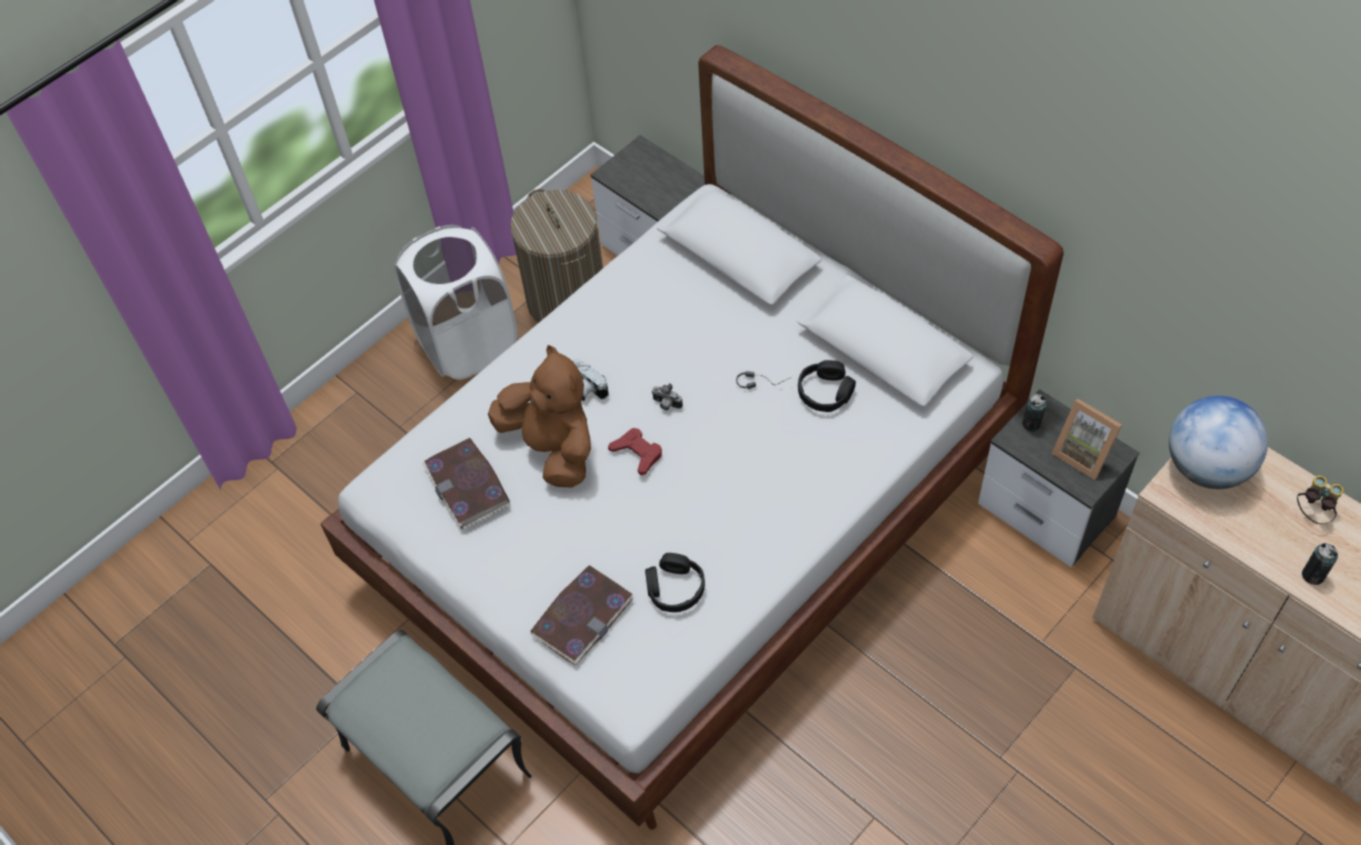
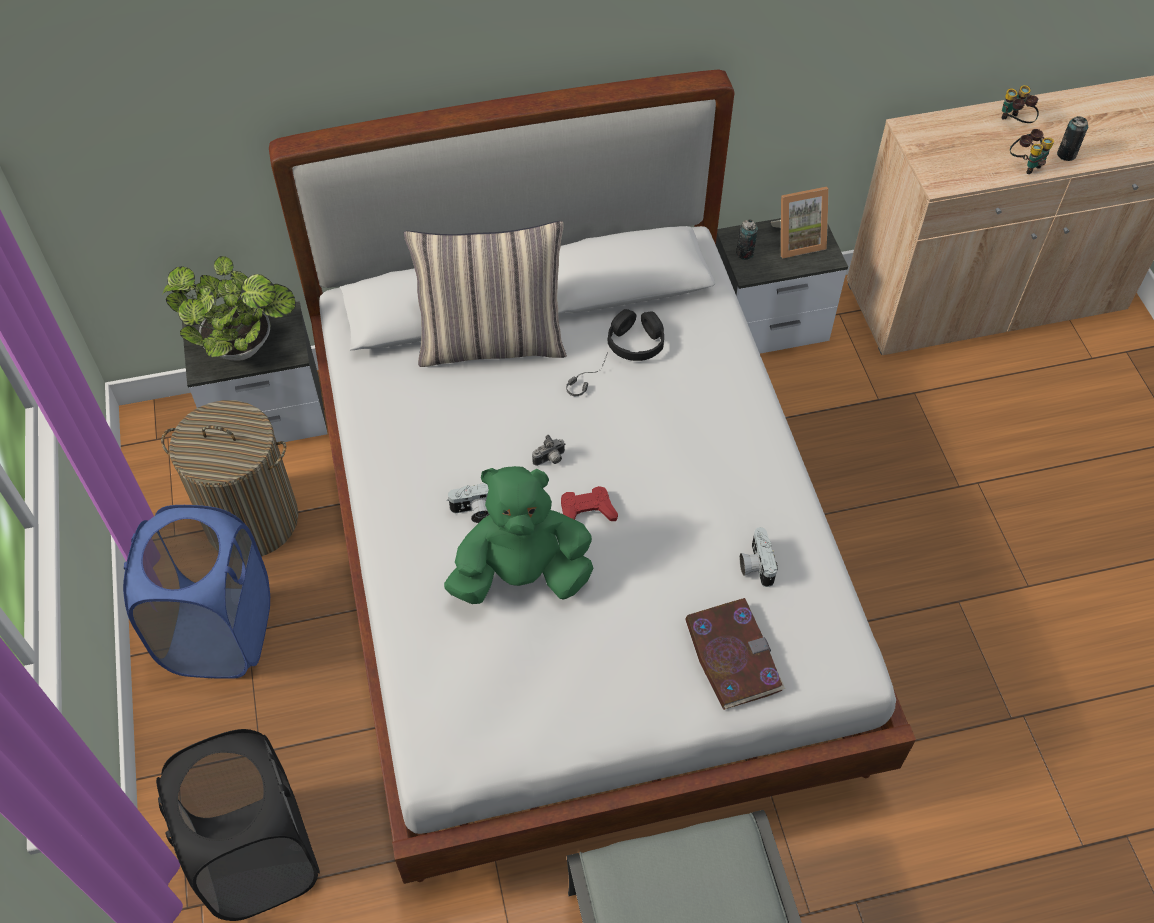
camera: 60 degrees left, 0 degrees up
white laundry basket [394,225,518,380] -> blue laundry basket [123,505,270,679]
book [423,438,510,529] -> none
brown plush toy [488,345,591,488] -> green plush toy [444,466,594,604]
black headphones [645,553,705,612] -> camera [740,527,778,587]
globe [1169,396,1268,489] -> none
none -> black laundry basket [156,729,320,921]
none -> potted plant [162,256,296,361]
none -> pillow [404,221,567,367]
none -> binoculars [1010,129,1054,174]

